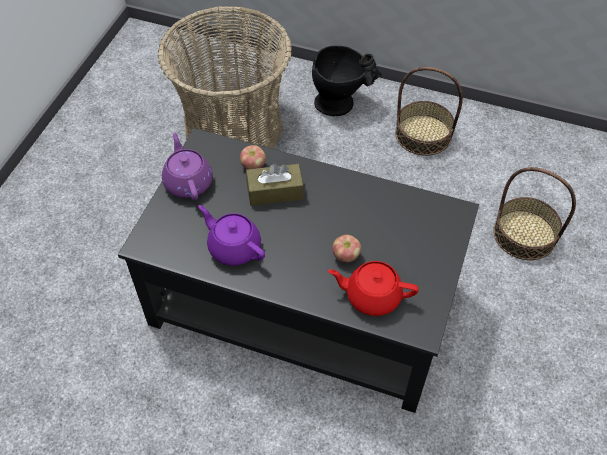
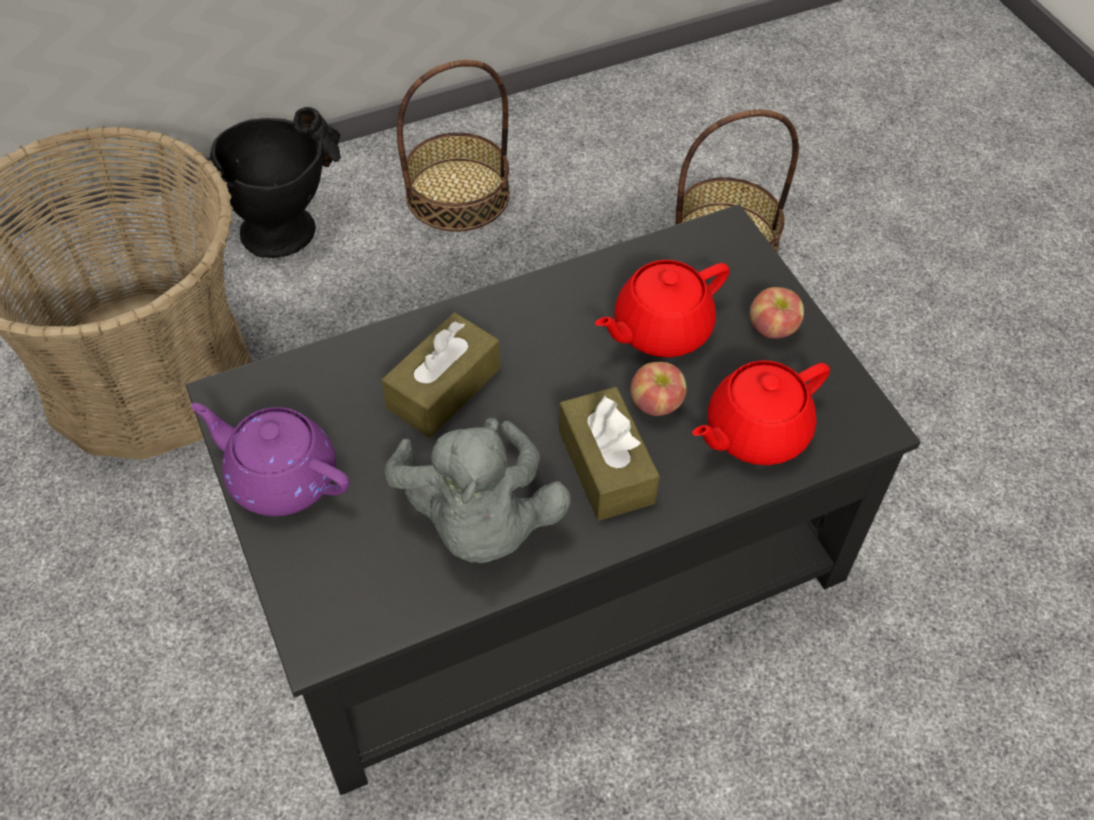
camera: 45 degrees left, 0 degrees up
purple teapot [198,205,265,266] -> grey plush toy [385,418,571,563]
apple [240,145,266,169] -> apple moved to [750,287,804,339]
none -> brown tissue box [559,387,660,521]
none -> red teapot [595,260,729,358]

